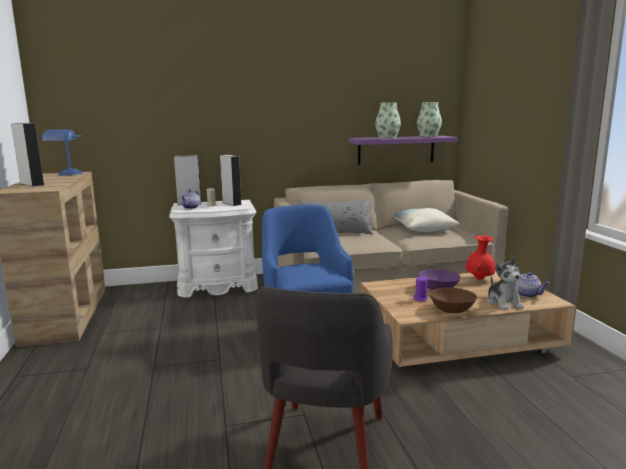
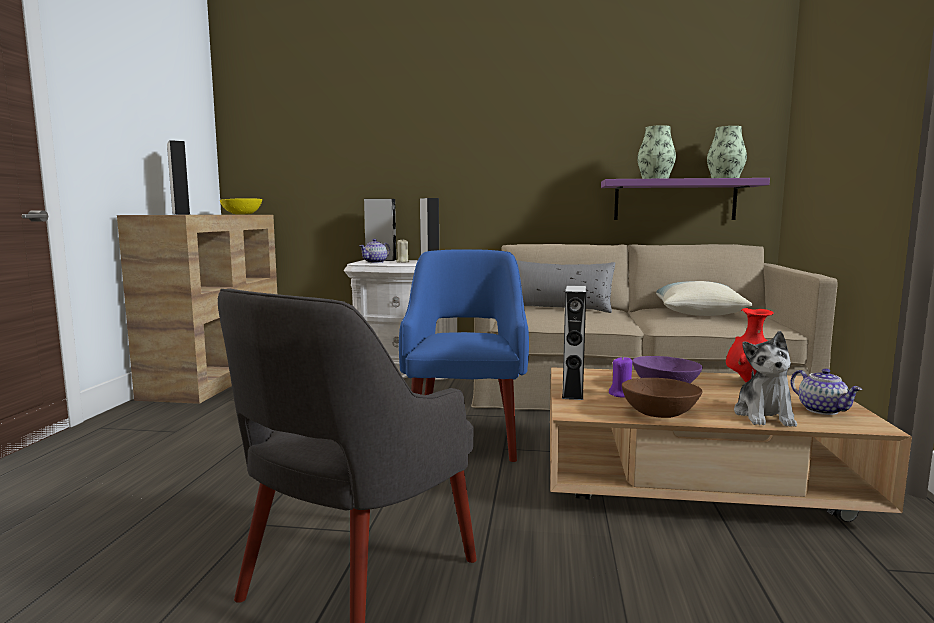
camera: 20 degrees right, 5 degrees down
blue table lamp [42,130,83,175] -> yellow bowl [220,198,262,214]
none -> grey speaker [562,285,586,400]

